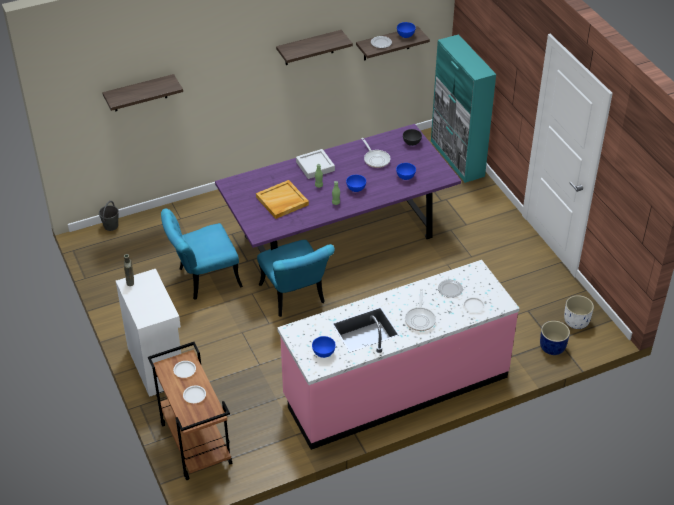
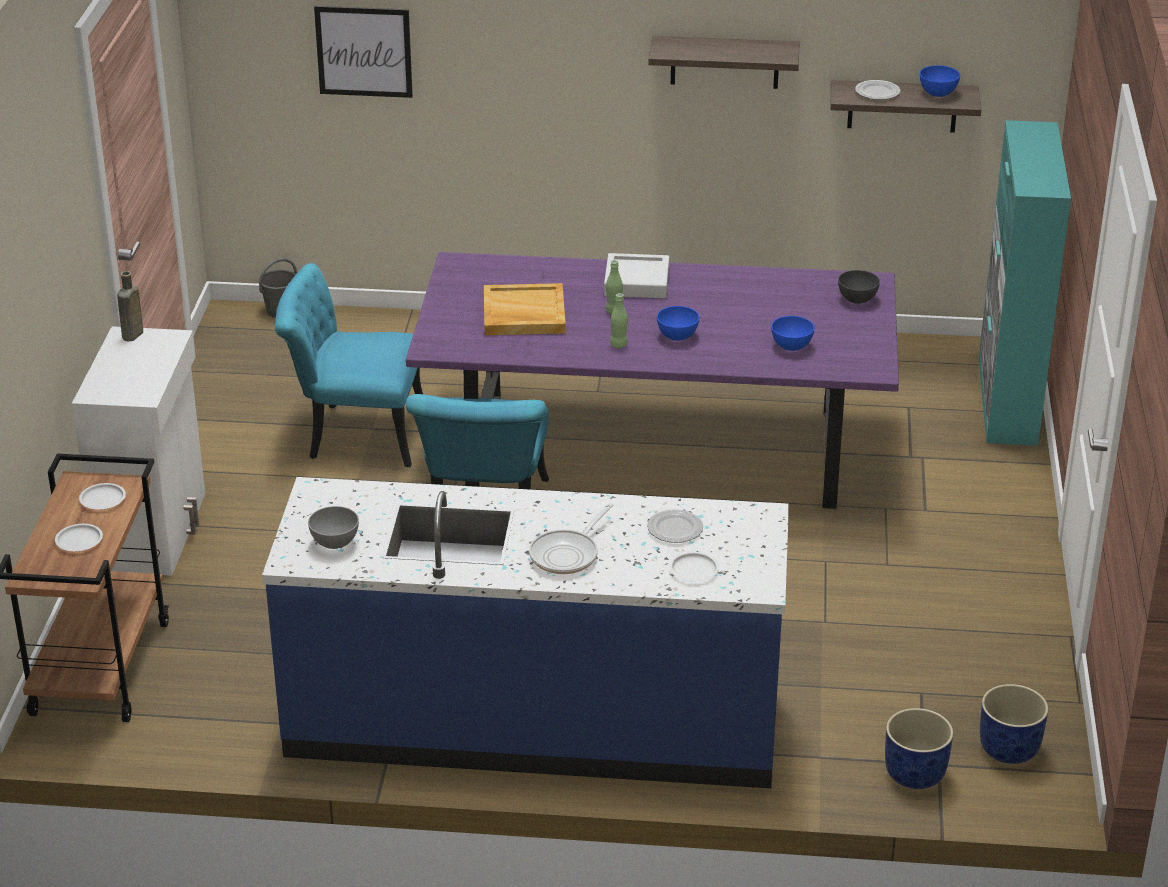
camera: 30 degrees right, 10 degrees down
shelf [102,74,183,111] -> picture [314,6,413,98]
pink counter [277,260,520,450] -> blue counter [262,477,789,788]
blue bowl [312,336,336,358] -> grey bowl [308,506,359,549]
frying pan [361,138,390,168] -> none
white planter [564,295,594,329] -> blue planter [980,684,1049,764]

